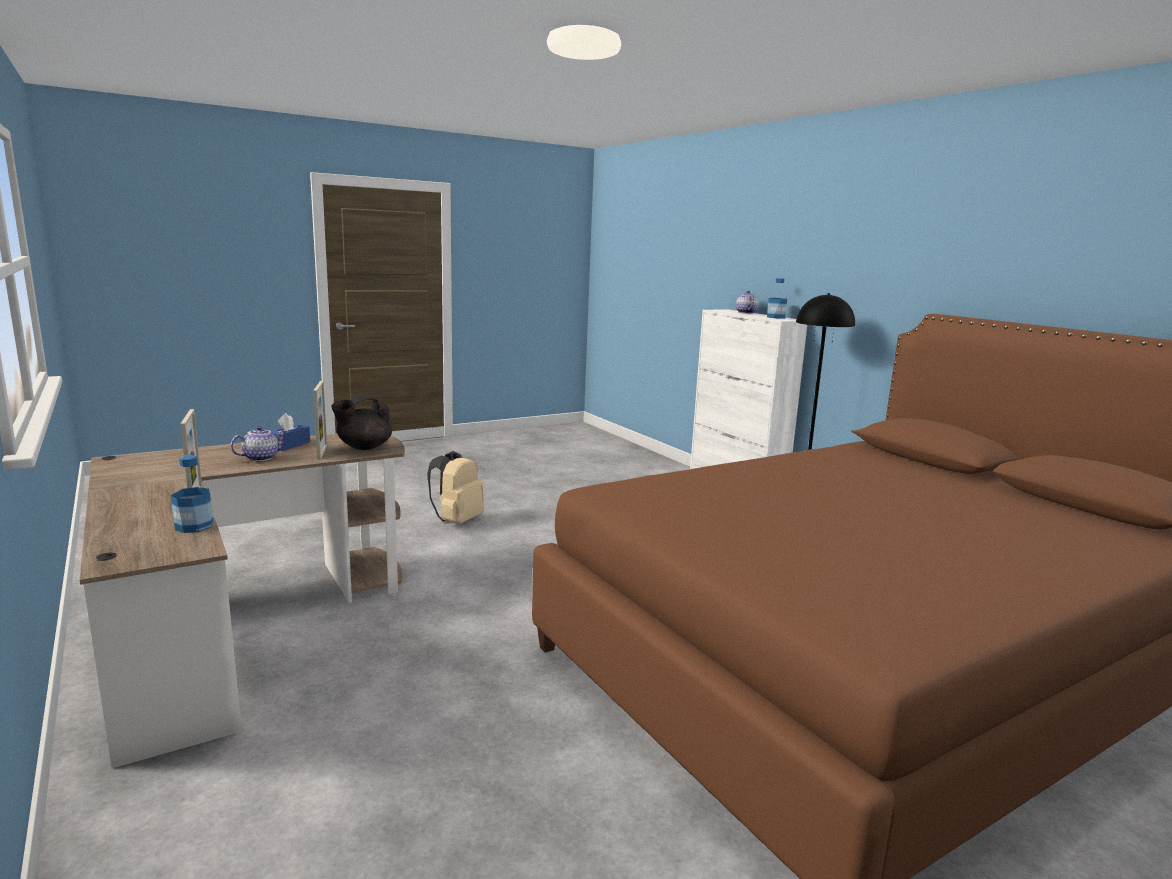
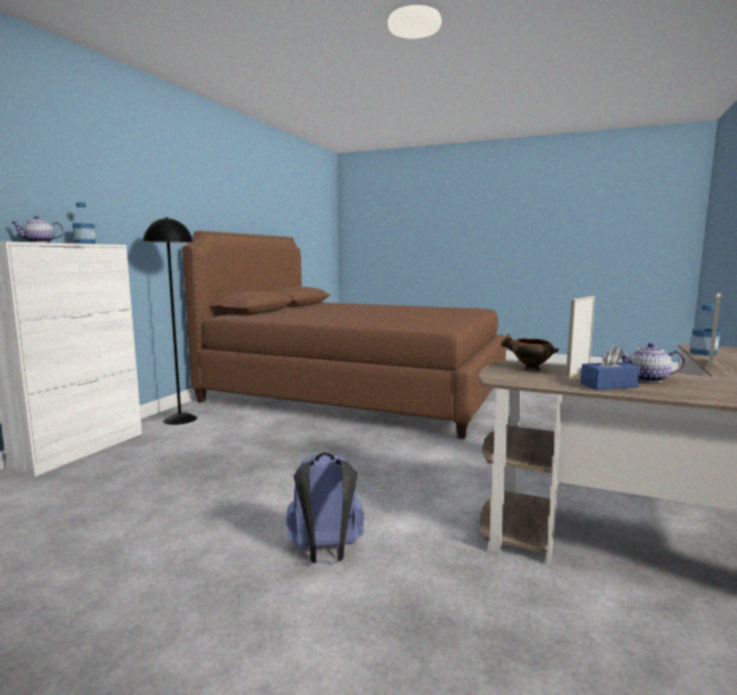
camera: 125 degrees left, 5 degrees down
black teapot [331,396,392,450] -> bowl [501,334,559,371]
beige backpack [427,451,484,524] -> blue backpack [286,452,364,563]

